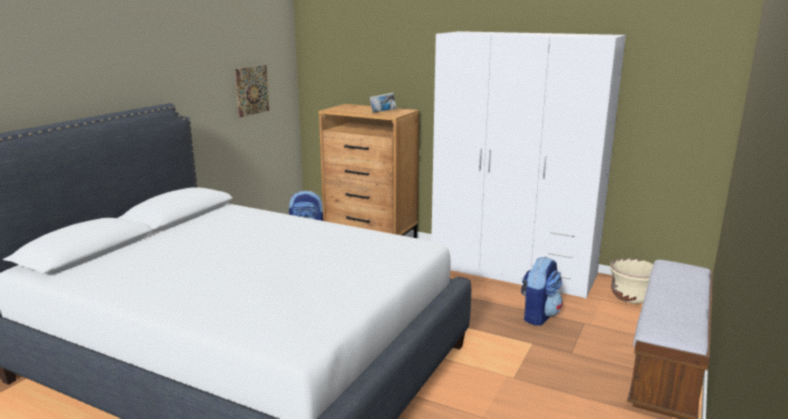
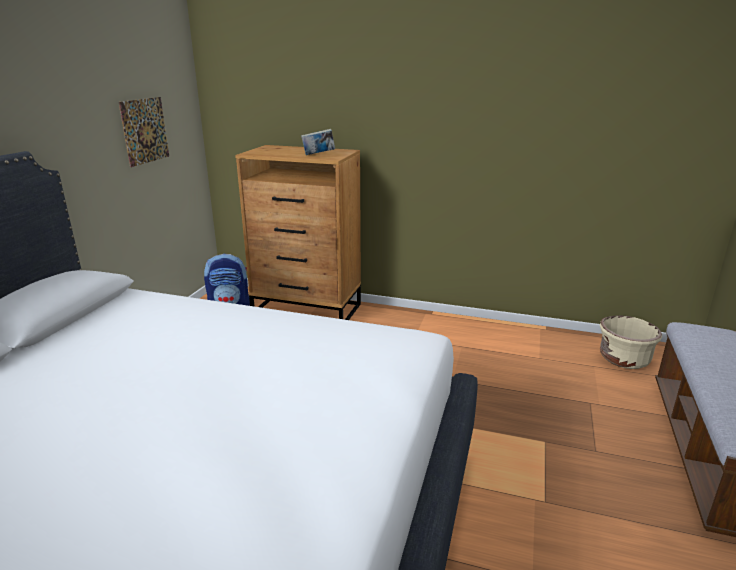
camera: 10 degrees left, 5 degrees up
white wardrobe [431,31,626,299] -> none
backpack [521,256,563,326] -> none

